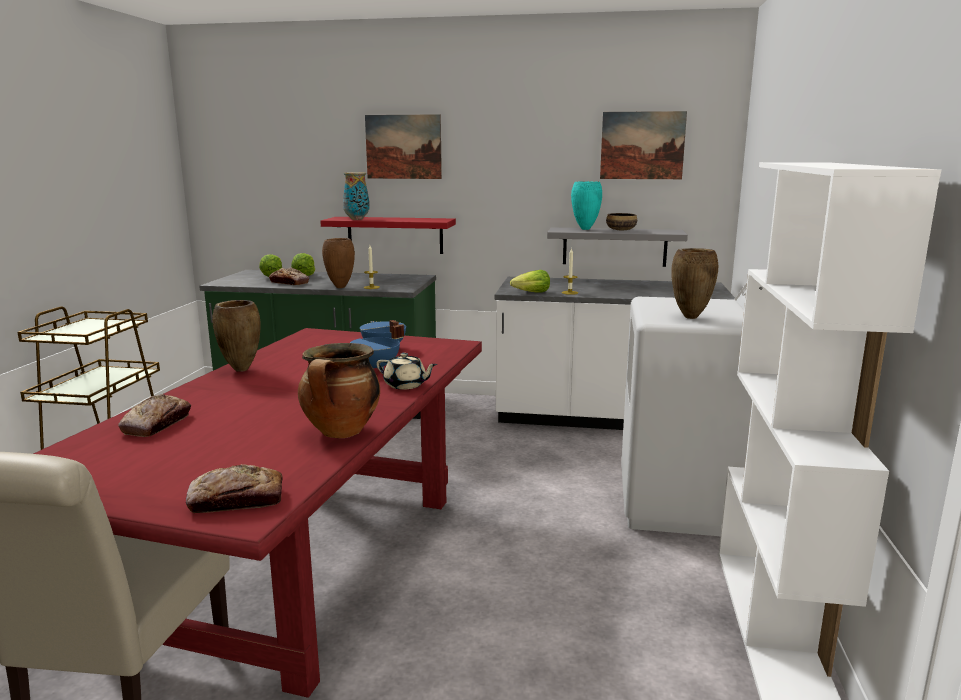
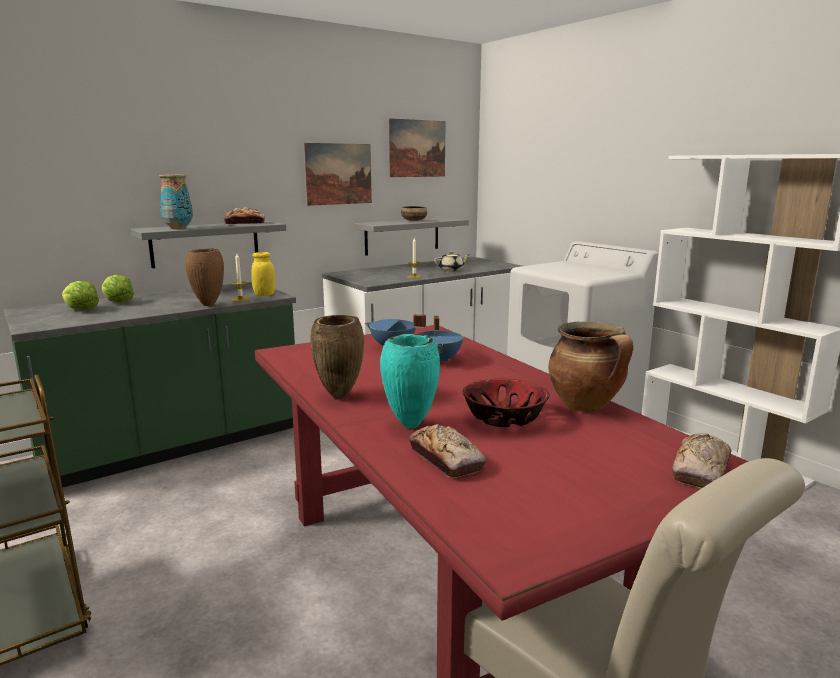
camera: 45 degrees left, 0 degrees up
bread [269,268,309,285] -> bread moved to [224,207,265,224]
red shelf [320,217,456,254] -> grey shelf [130,221,286,268]
picture [365,114,442,179] -> picture moved to [304,143,372,206]
beige teapot [376,353,437,390] -> beige teapot moved to [434,251,470,271]
lettuce [510,270,550,293] -> none
turquoise vase [571,181,602,230] -> turquoise vase moved to [380,334,440,428]
brown vase [671,248,718,319] -> none
none -> yellow jar [251,252,275,296]
none -> bowl [463,379,549,427]

